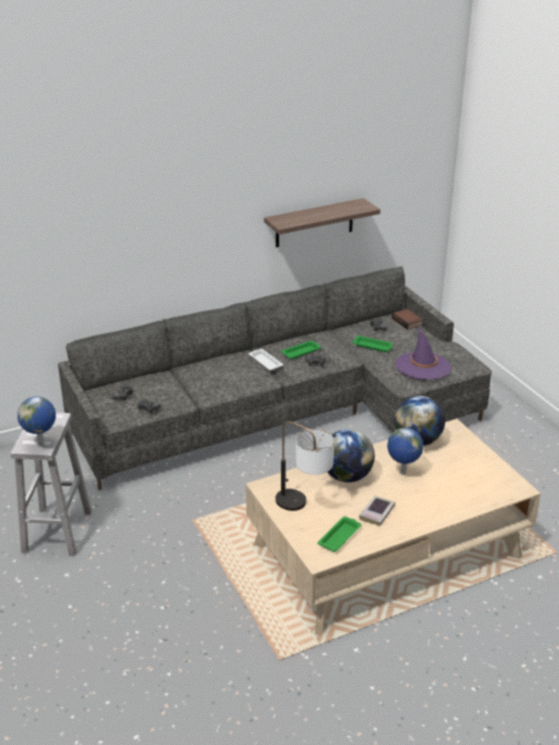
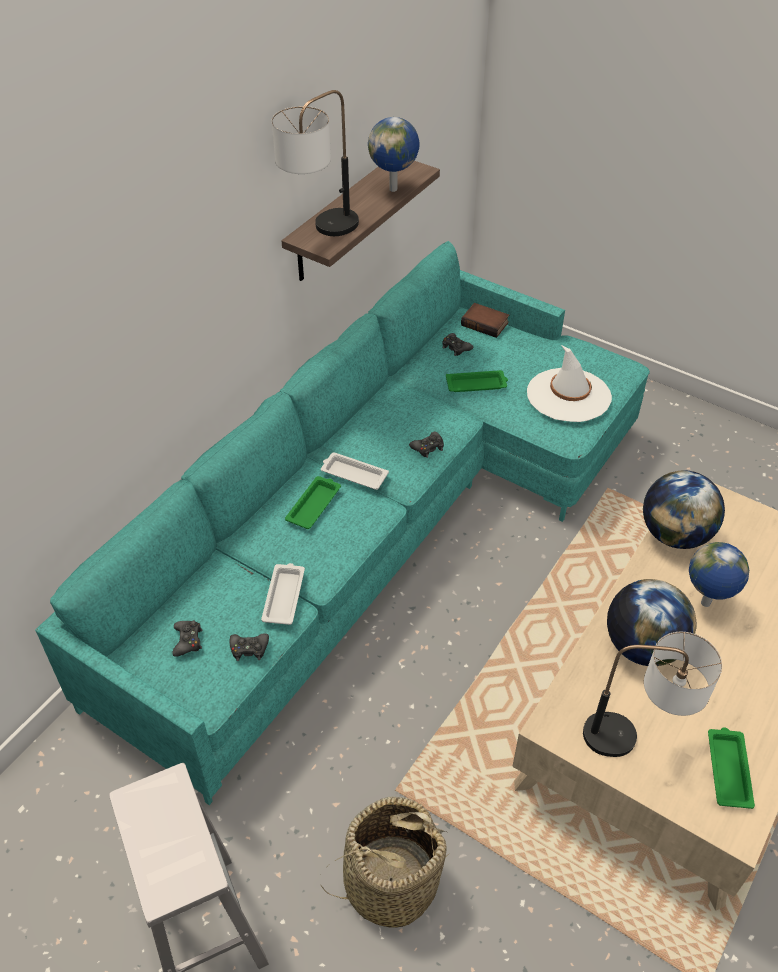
camera: 30 degrees left, 15 degrees up
globe [17,396,56,446] -> globe moved to [368,117,420,192]
grey sofa [58,266,492,490] -> turquoise sofa [35,241,650,805]
green tray [281,341,321,359] -> green tray moved to [285,476,341,529]
book [359,496,395,526] -> none
purple hat [395,327,451,380] -> white hat [527,345,612,422]
none -> white tray [261,563,305,625]
none -> table lamp [272,90,359,236]
none -> basket [320,796,450,928]

